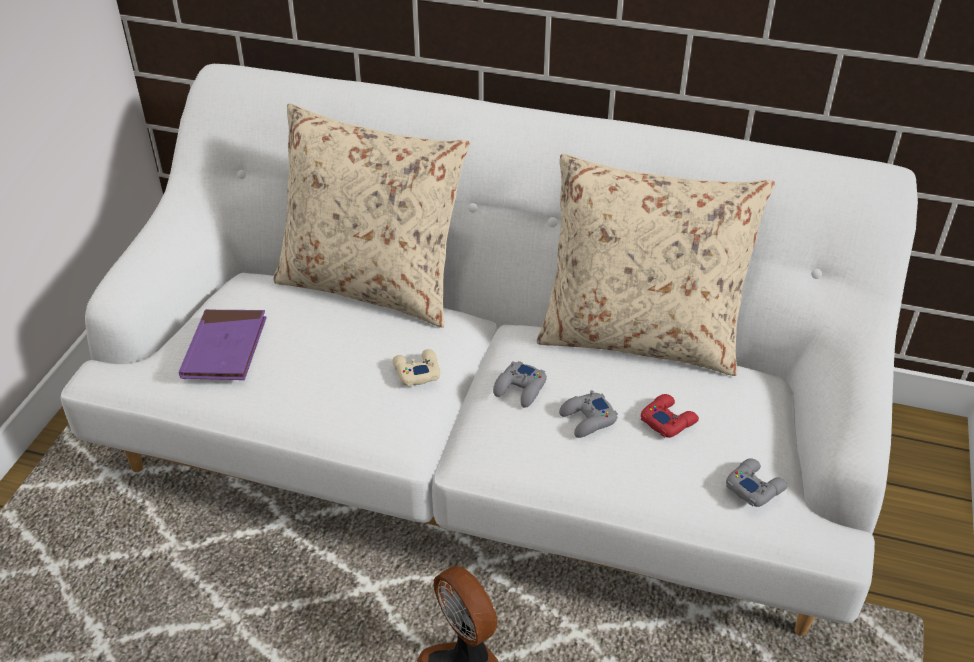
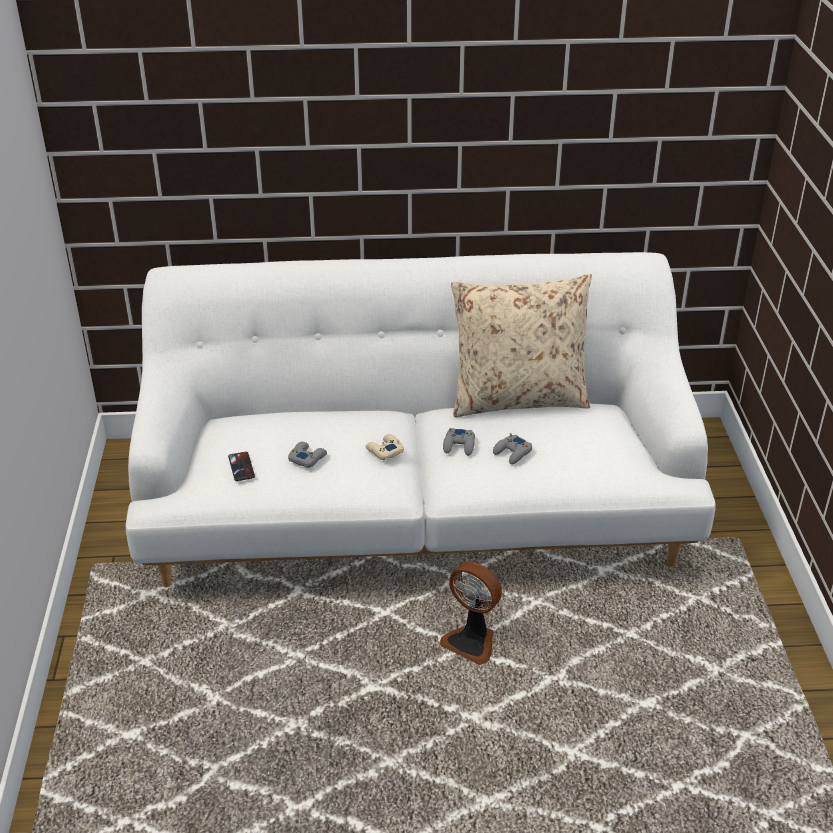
camera: 20 degrees left, 5 degrees down
purple book [179,309,267,380] -> phone [228,452,255,481]
beige pillow [273,103,470,328] -> none
red game controller [641,394,699,438] -> none
grey game controller [726,458,788,507] -> grey game controller moved to [288,442,327,468]

